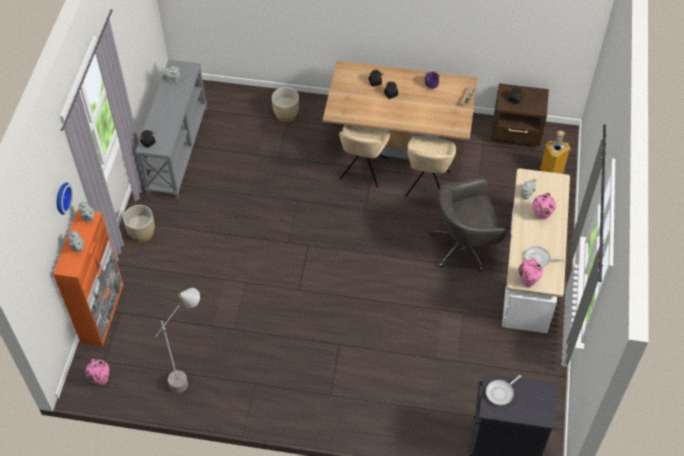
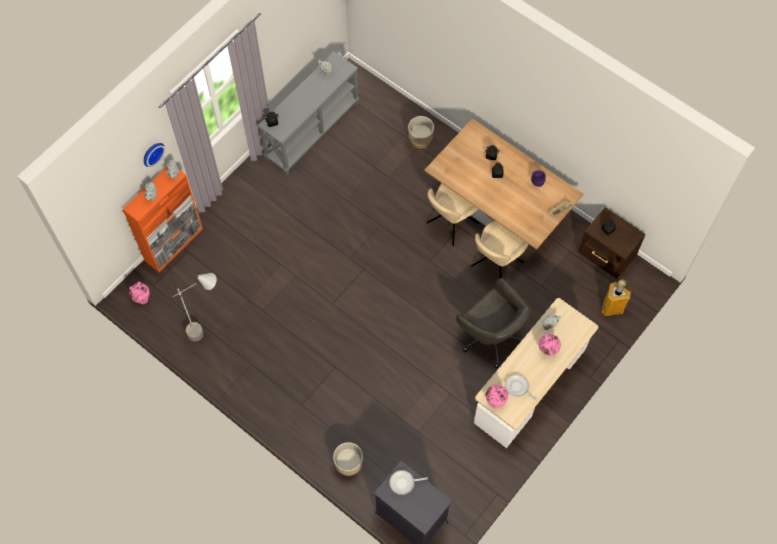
camera: 30 degrees right, 10 degrees up
beige planter [123,205,155,242] -> beige planter moved to [333,442,363,476]
grey office chair [430,178,506,272] -> grey office chair turned 150 degrees counterclockwise [456,278,531,369]

